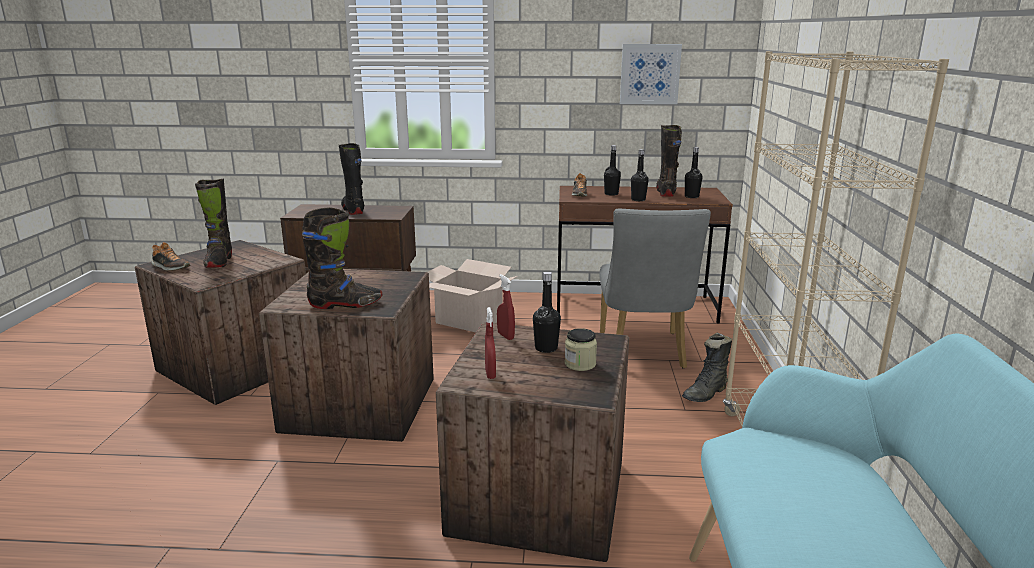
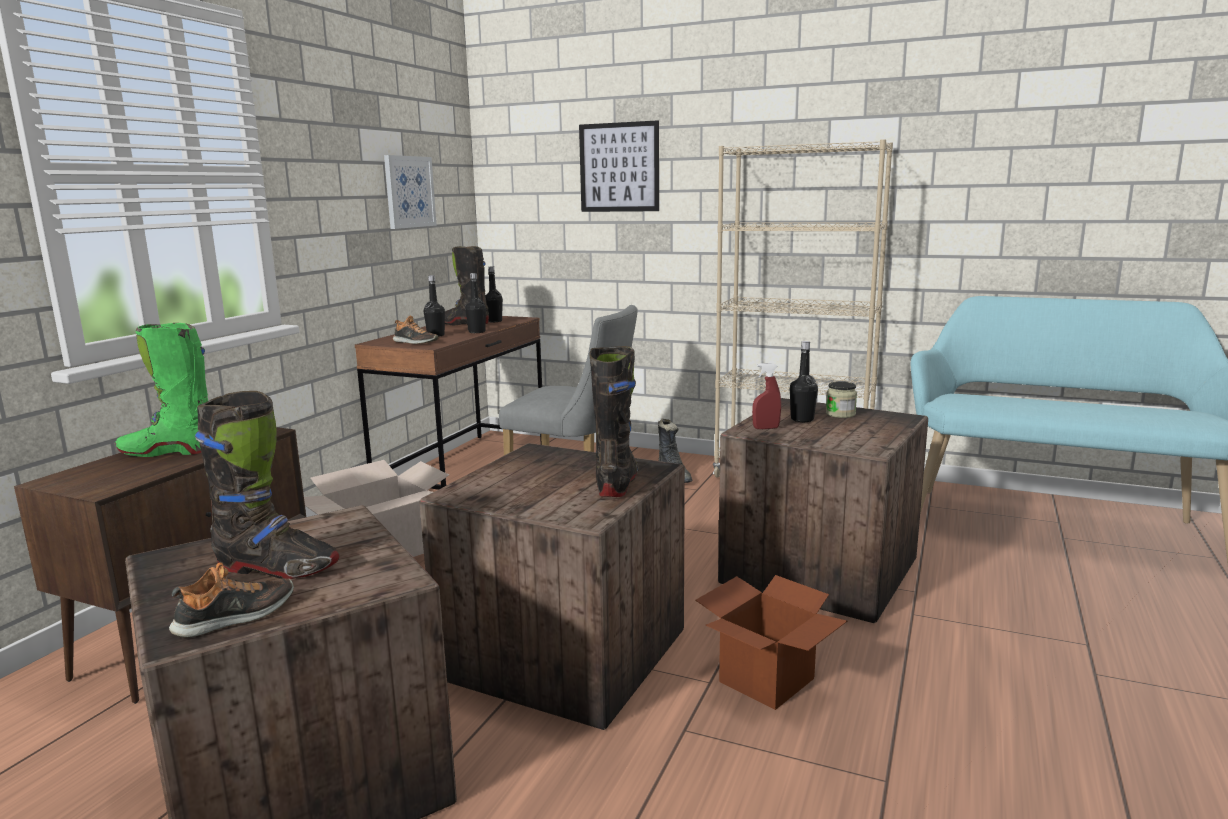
camera: 70 degrees left, 5 degrees down
black boot [339,143,364,215] -> green boot [115,323,208,457]
red spray bottle [485,307,496,379] -> none
none -> picture [579,120,659,212]
none -> cardboard box [695,575,848,710]

